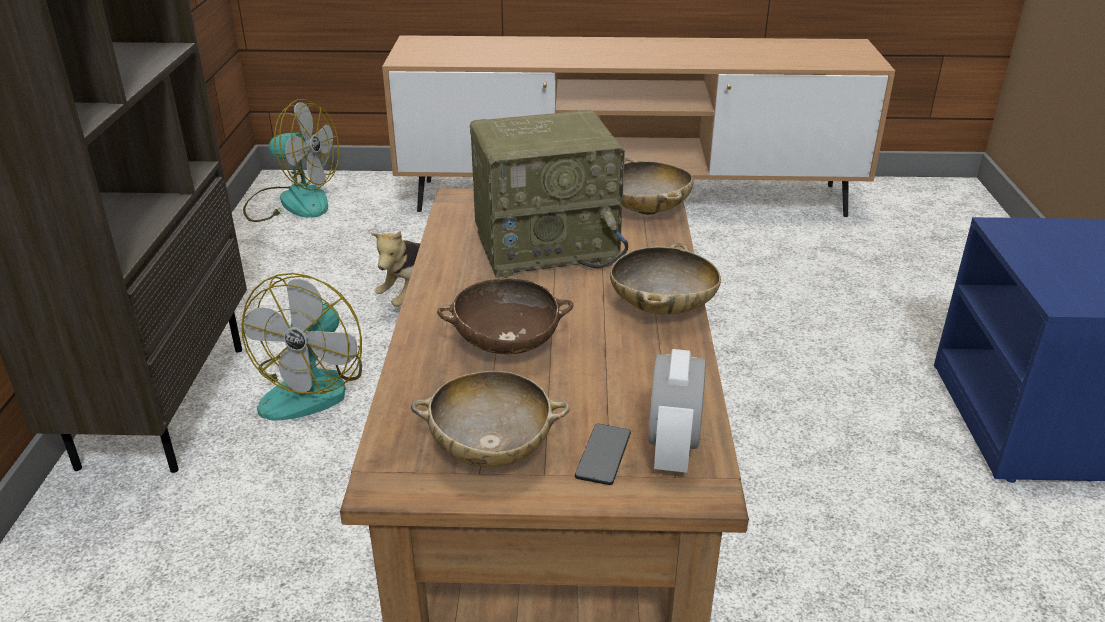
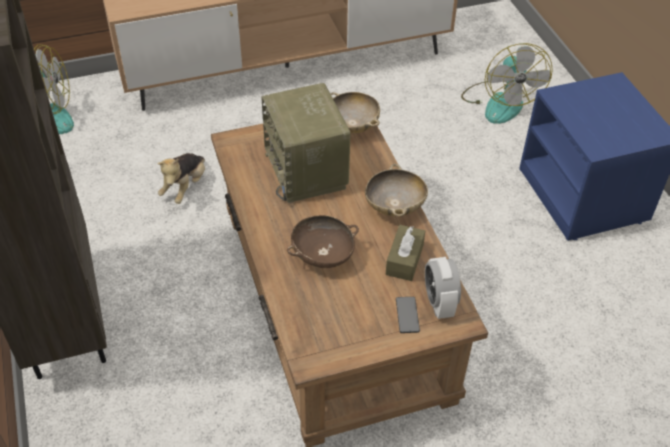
camera: 20 degrees left, 15 degrees up
fan [242,273,362,420] -> fan moved to [461,43,553,124]
beige bowl [411,371,570,467] -> none
radio [470,110,628,278] -> radio turned 105 degrees clockwise [261,83,351,203]
none -> brown tissue box [386,225,425,281]

